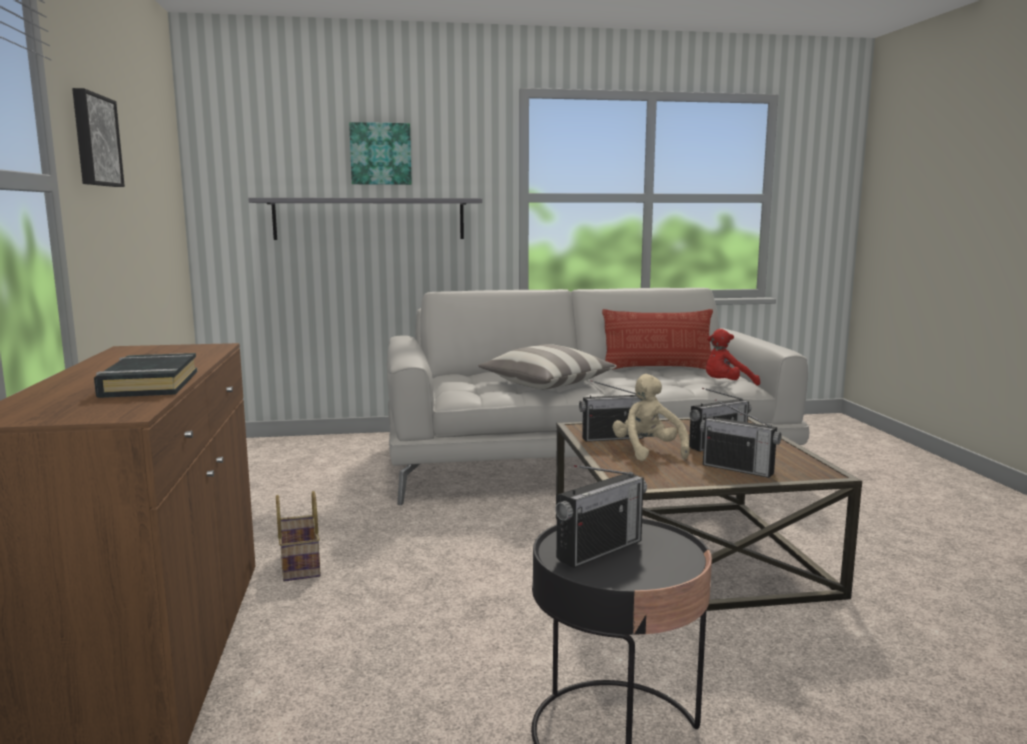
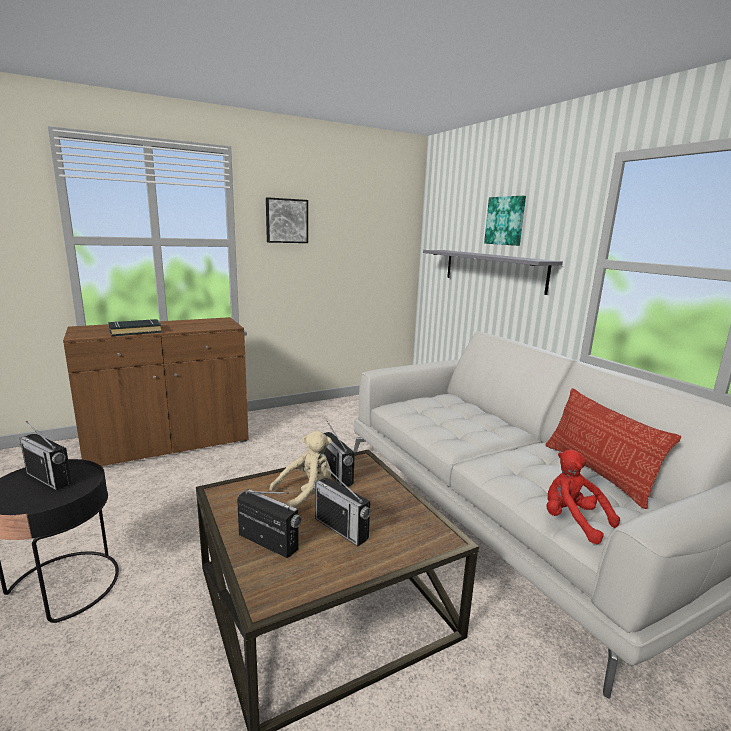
camera: 70 degrees right, 5 degrees up
basket [276,491,321,582] -> none
pillow [478,344,617,389] -> none
radio [700,399,782,478] -> radio turned 105 degrees clockwise [237,489,302,558]

